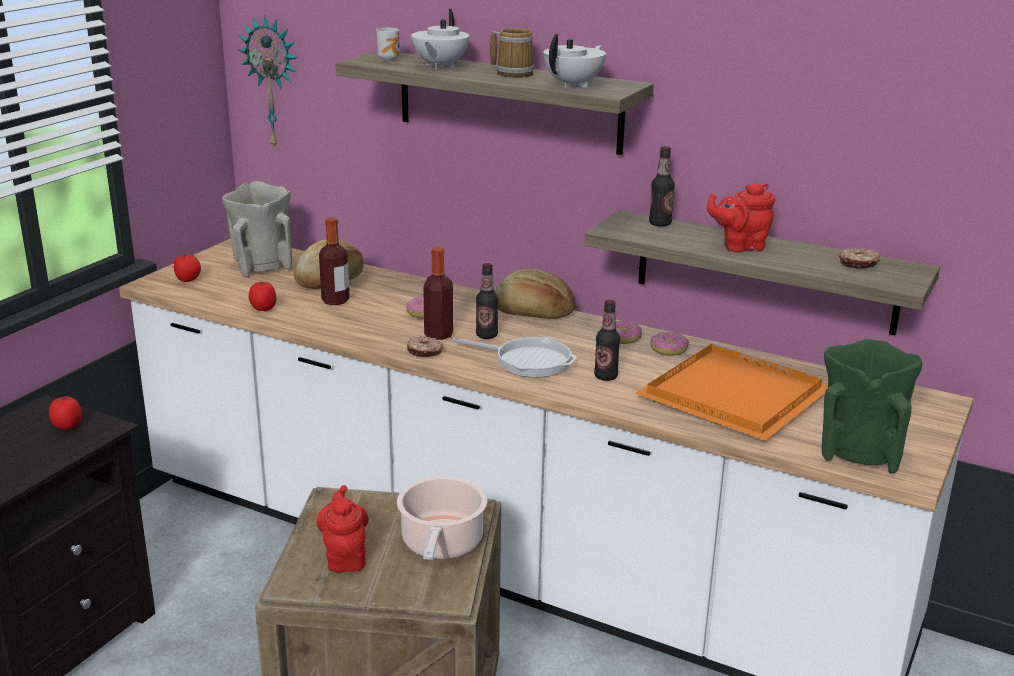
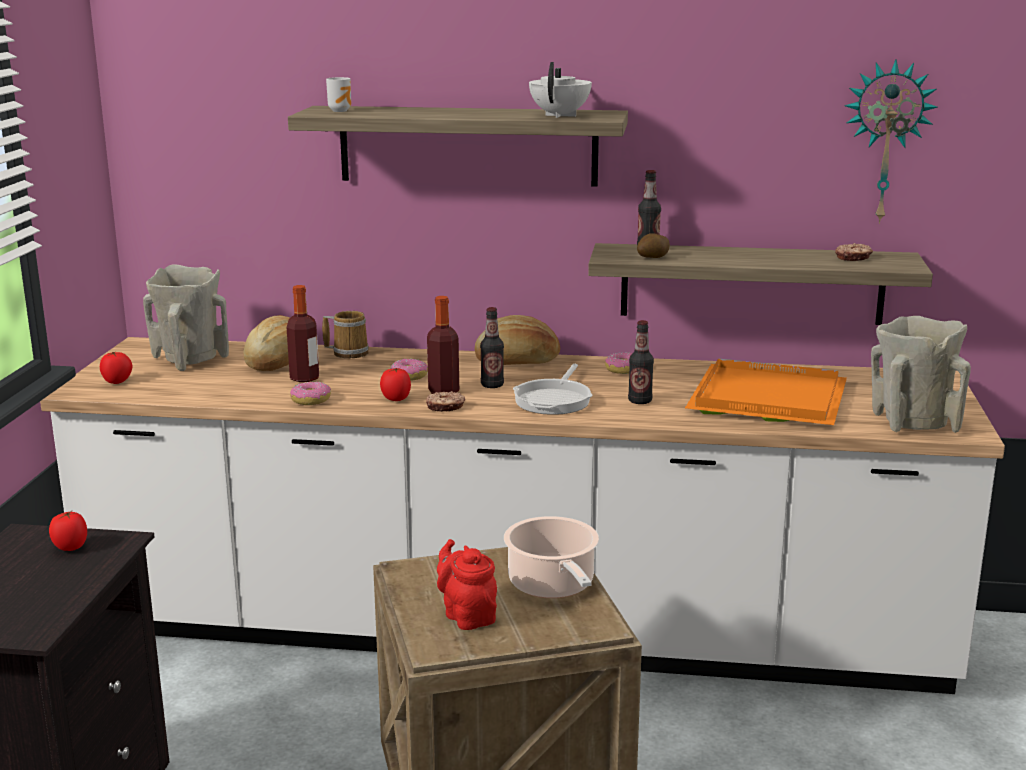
camera: 20 degrees left, 5 degrees down
wall clock [238,16,297,150] -> wall clock moved to [844,60,937,224]
tomato [249,282,277,311] -> tomato moved to [380,368,411,401]
white teapot [411,9,470,69] -> none
frying pan [452,337,577,378] -> frying pan turned 105 degrees clockwise [513,364,592,415]
mug [490,28,534,78] -> mug moved to [322,311,369,359]
donut [650,332,689,356] -> donut moved to [290,382,331,405]
red teapot [707,183,775,252] -> none
green vase [822,339,922,474] -> beige vase [871,316,971,433]
none -> potato [637,233,670,258]

